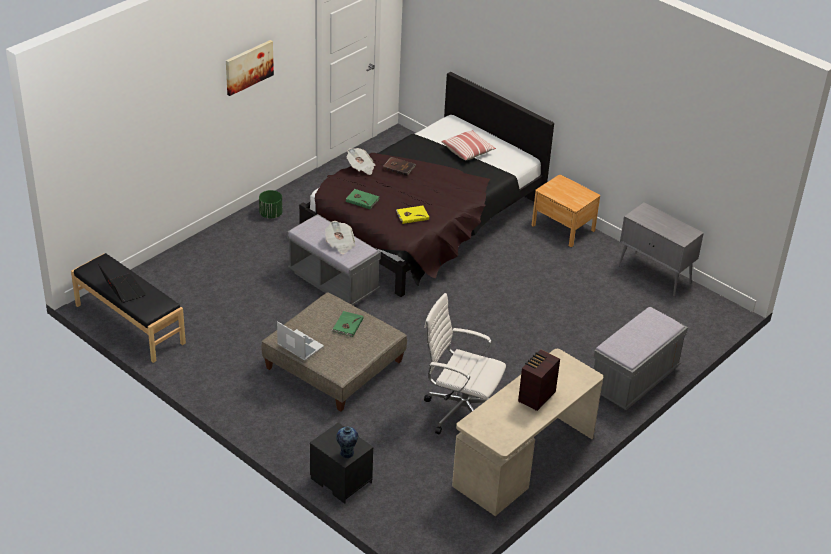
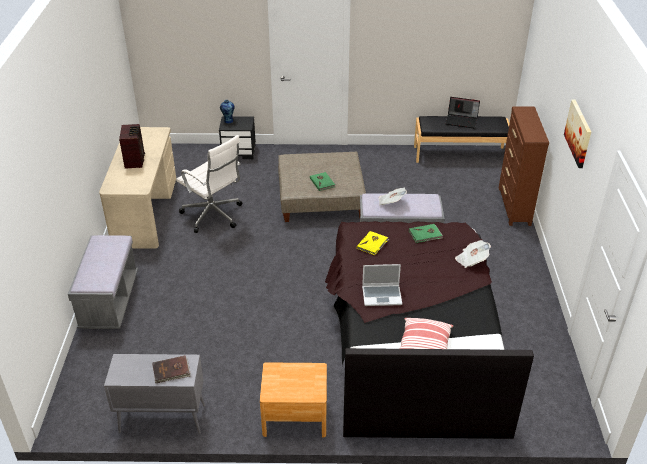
camera: 140 degrees right, 0 degrees up
green planter [259,190,282,218] -> none
laptop [277,321,324,361] -> laptop moved to [362,264,402,306]
brown book [383,157,415,176] -> brown book moved to [152,356,191,383]
white office chair [424,293,506,434] -> white office chair turned 60 degrees clockwise [176,135,243,233]
none -> brown dresser [499,107,549,226]

